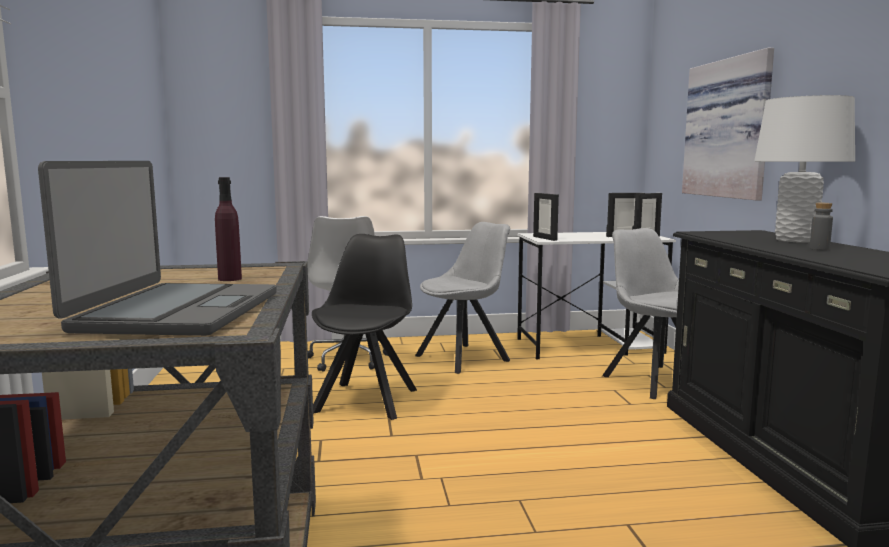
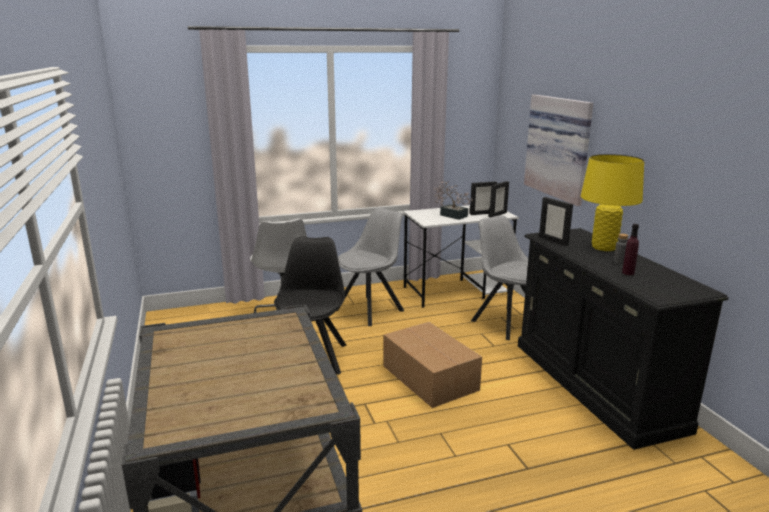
camera: 10 degrees left, 10 degrees up
laptop [38,161,277,336] -> none
purple bottle [215,177,242,281] -> purple bottle moved to [622,224,639,275]
picture frame [533,193,559,241] -> picture frame moved to [539,197,573,246]
white table lamp [754,95,855,243] -> yellow table lamp [581,154,644,251]
none -> cardboard box [383,322,482,408]
none -> potted plant [434,181,473,220]

